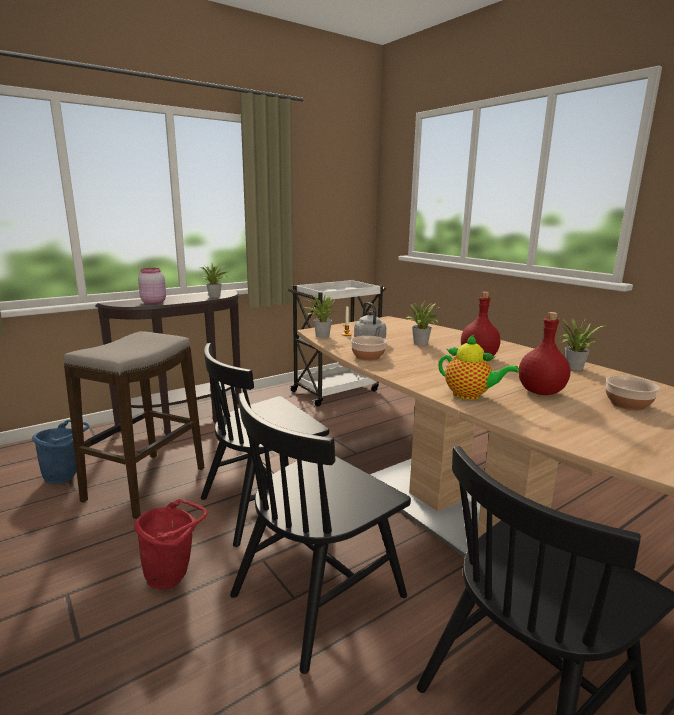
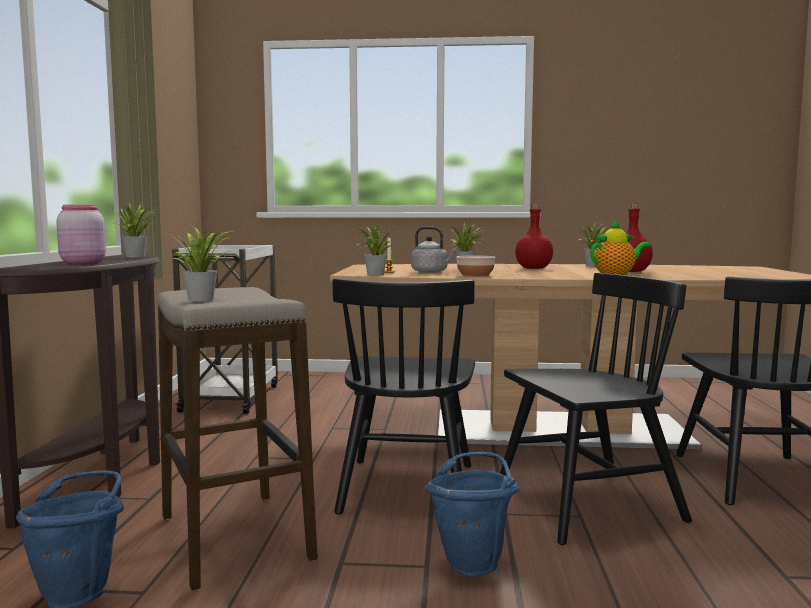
camera: 50 degrees left, 10 degrees down
red bucket [134,499,207,590] -> blue bucket [425,452,519,577]
black chair [230,393,411,674] -> black chair turned 105 degrees counterclockwise [500,273,692,545]
bowl [606,376,659,411] -> none
none -> potted plant [168,225,234,301]

